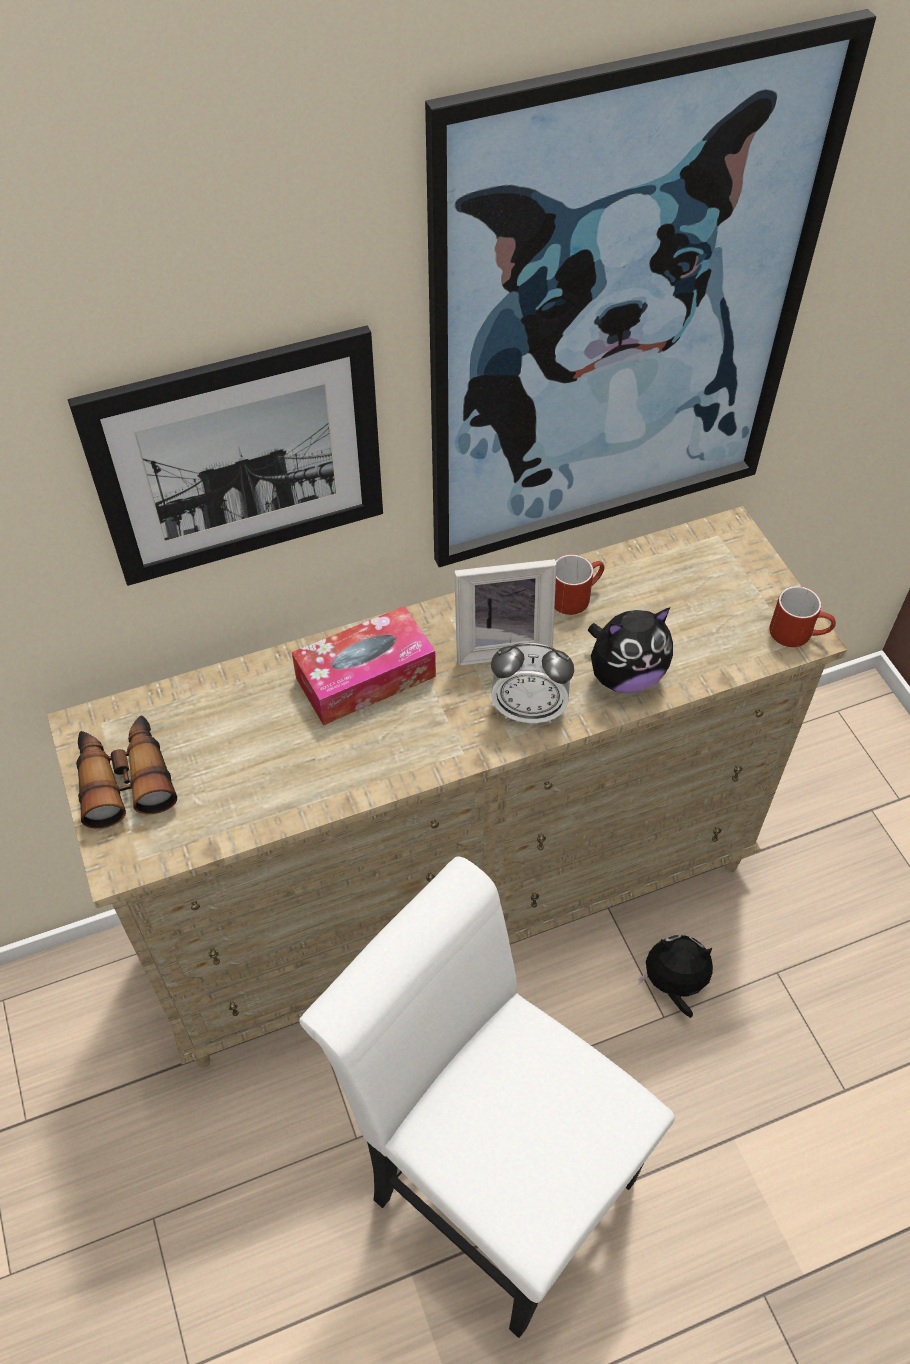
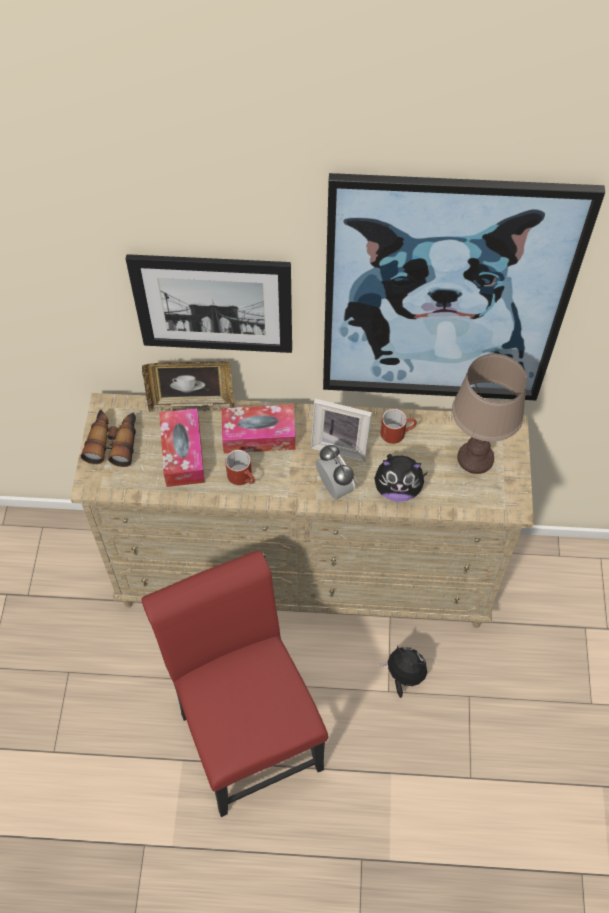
camera: 25 degrees right, 5 degrees up
white chair [299,857,675,1338] -> red chair [141,550,328,817]
alarm clock [491,643,574,723] -> alarm clock turned 150 degrees counterclockwise [316,445,355,500]
red mug [769,586,836,647] -> red mug moved to [225,450,255,485]
none -> picture frame [142,362,234,412]
none -> tissue box [159,408,205,487]
none -> brown table lamp [452,354,527,474]

